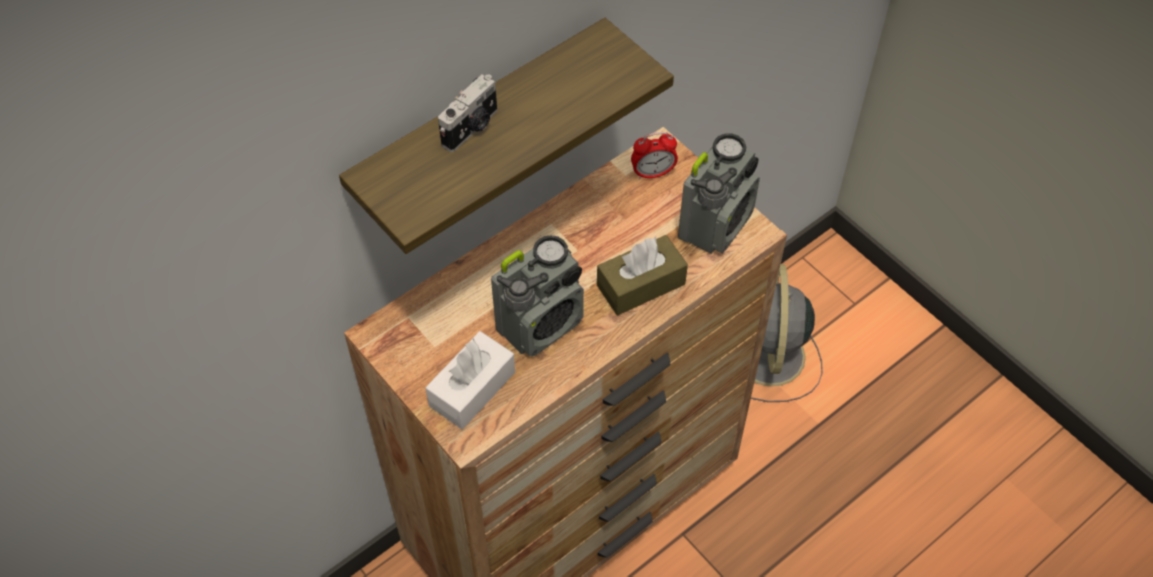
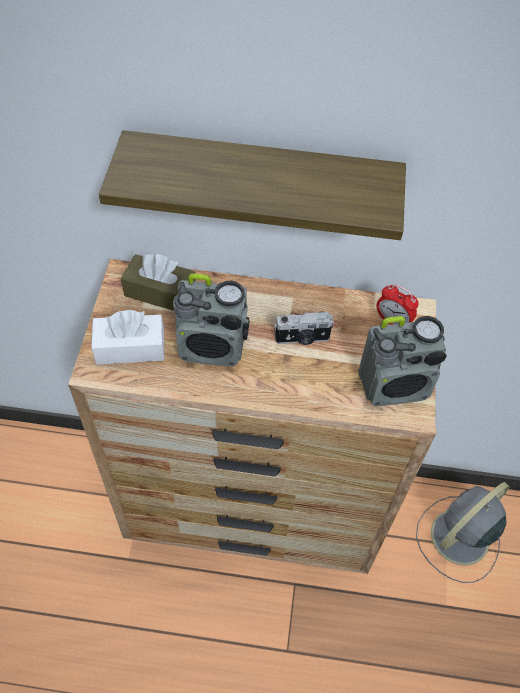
camera: 45 degrees right, 0 degrees up
camera [438,74,497,152] -> camera moved to [274,312,334,345]
brown tissue box [597,235,688,315] -> brown tissue box moved to [121,254,196,311]

